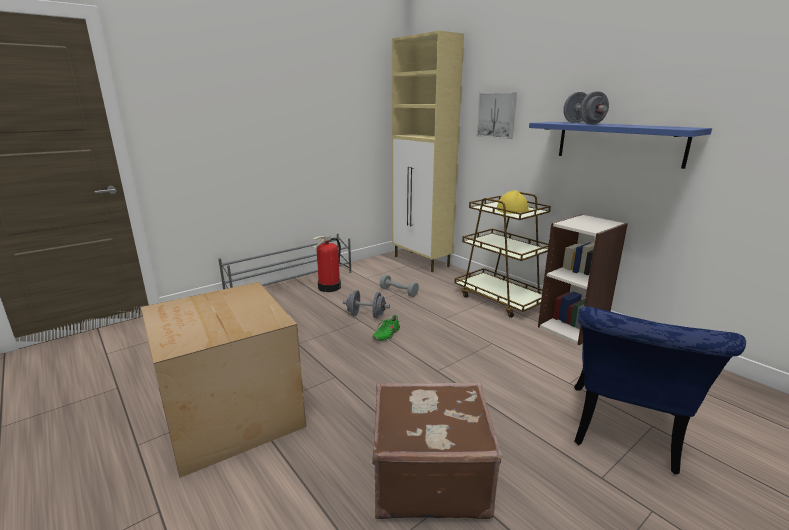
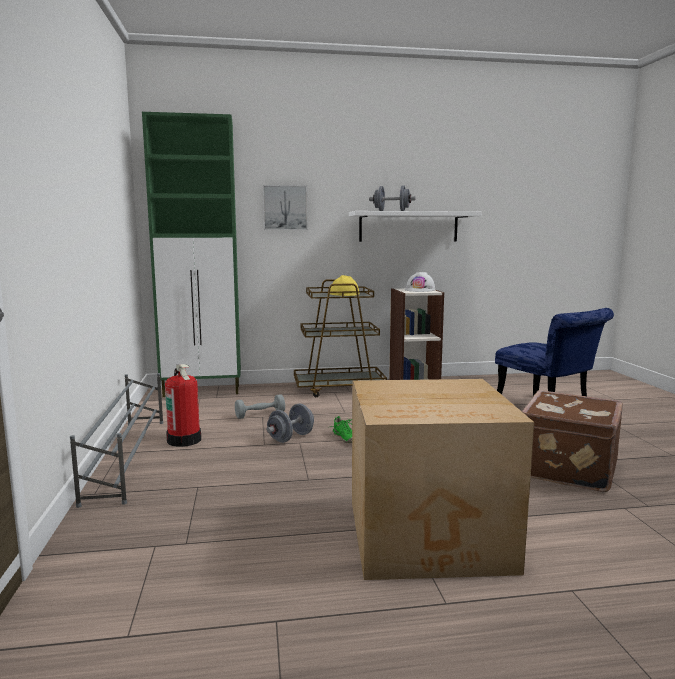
camera: 60 degrees left, 10 degrees down
beige cabinet [392,31,464,272] -> green cabinet [142,112,241,397]
blue shelf [529,122,712,169] -> white shelf [349,211,481,242]
none -> white hard hat [405,272,436,292]

